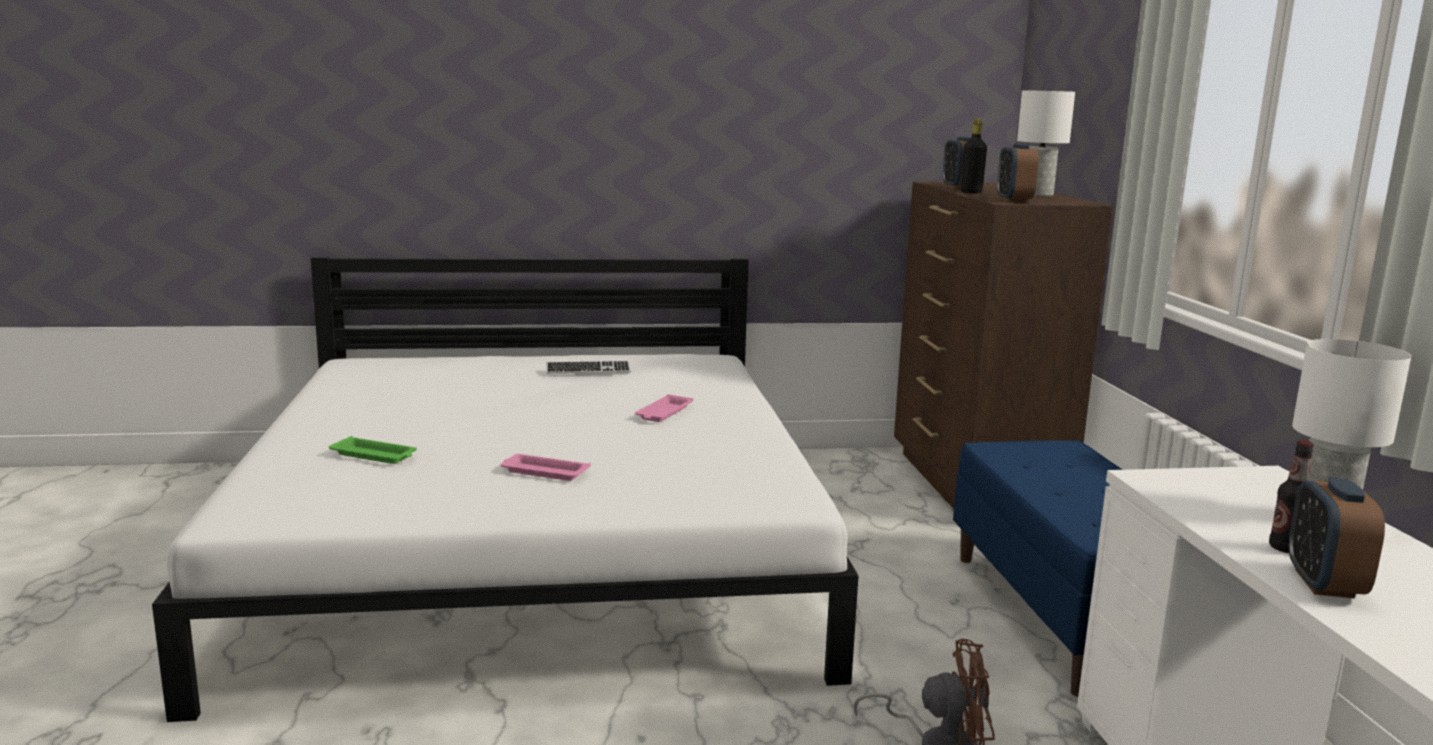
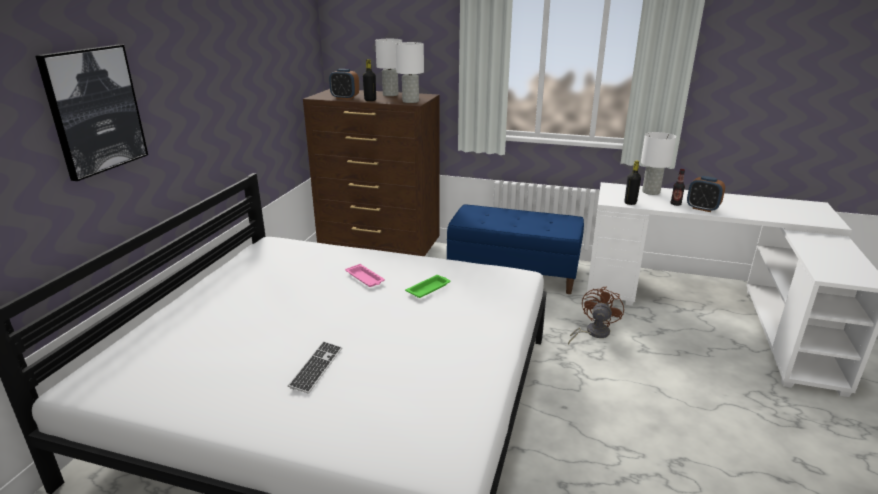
camera: 65 degrees left, 10 degrees up
green tray [329,436,417,464] -> green tray moved to [405,275,450,298]
pink tray [500,454,591,481] -> none
keyboard [547,361,631,374] -> keyboard moved to [288,341,342,394]
alarm clock [997,143,1038,203] -> white table lamp [395,42,424,103]
none -> picture [35,45,148,181]
none -> black bottle [625,161,641,205]

